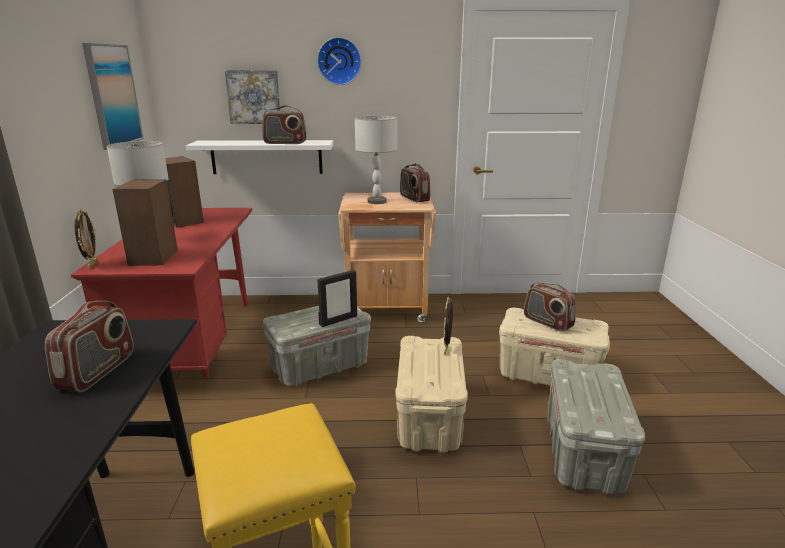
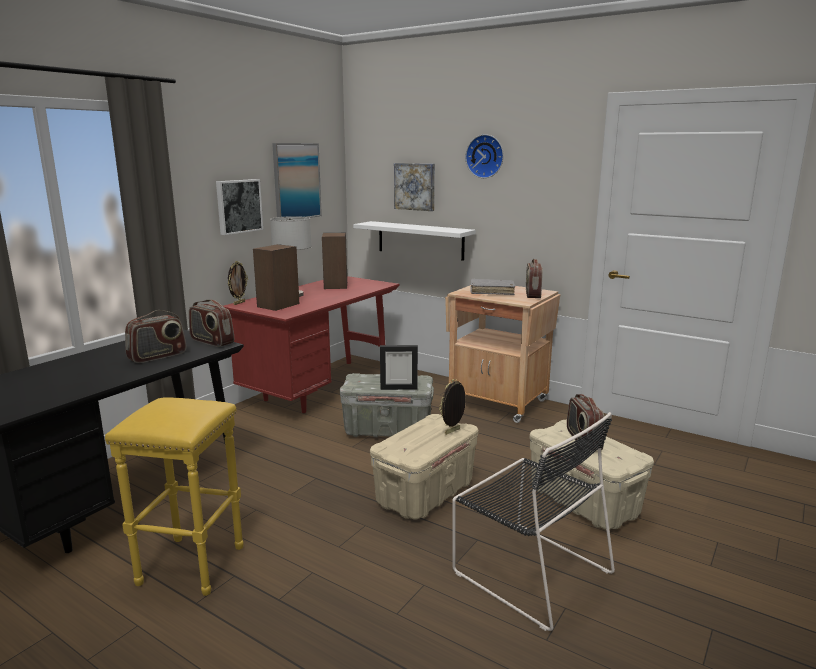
camera: 35 degrees right, 5 degrees down
radio [262,105,306,144] -> radio moved to [189,299,234,347]
grey table lamp [355,116,398,204] -> grey book [470,279,515,295]
grey storage box [547,359,645,495] -> black chair [452,412,615,631]
none -> picture [216,179,263,235]

